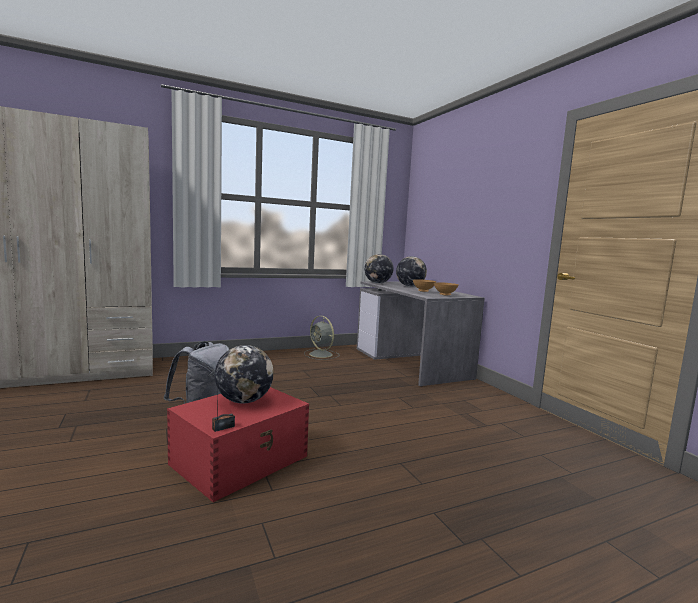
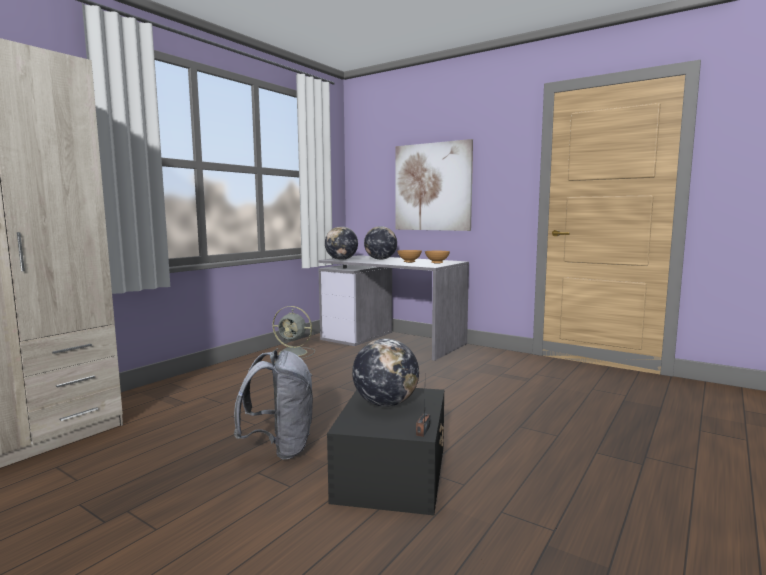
camera: 30 degrees left, 0 degrees up
red storage box [167,387,309,502] -> black storage box [327,388,444,515]
none -> picture [395,139,473,231]

